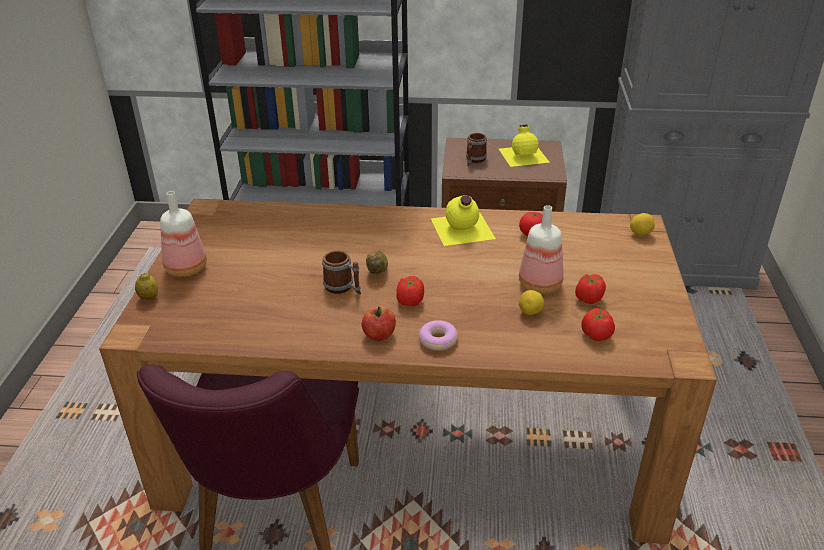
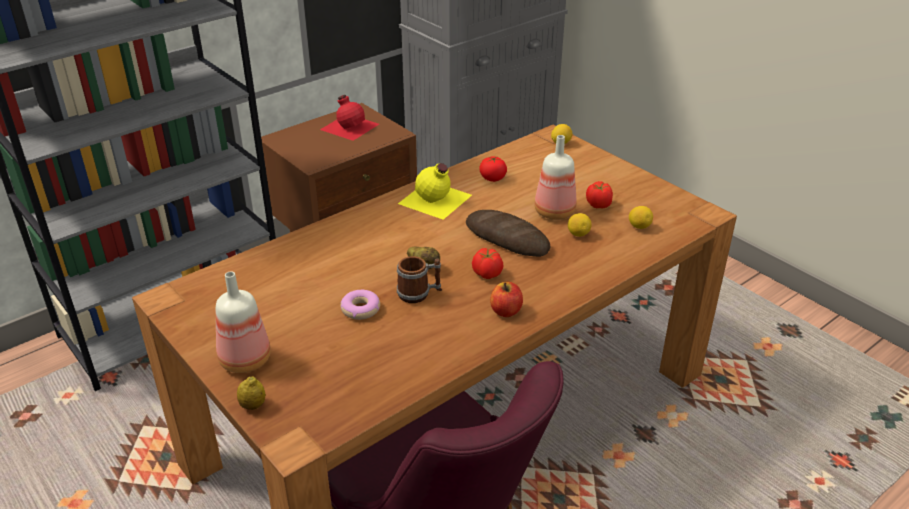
camera: 45 degrees left, 0 degrees up
donut [419,320,458,351] -> donut moved to [340,290,380,320]
mug [466,133,487,166] -> none
yellow bottle [499,124,549,167] -> red bottle [320,95,379,141]
tomato [582,308,615,341] -> lemon [629,206,653,229]
none -> bread [466,210,550,257]

